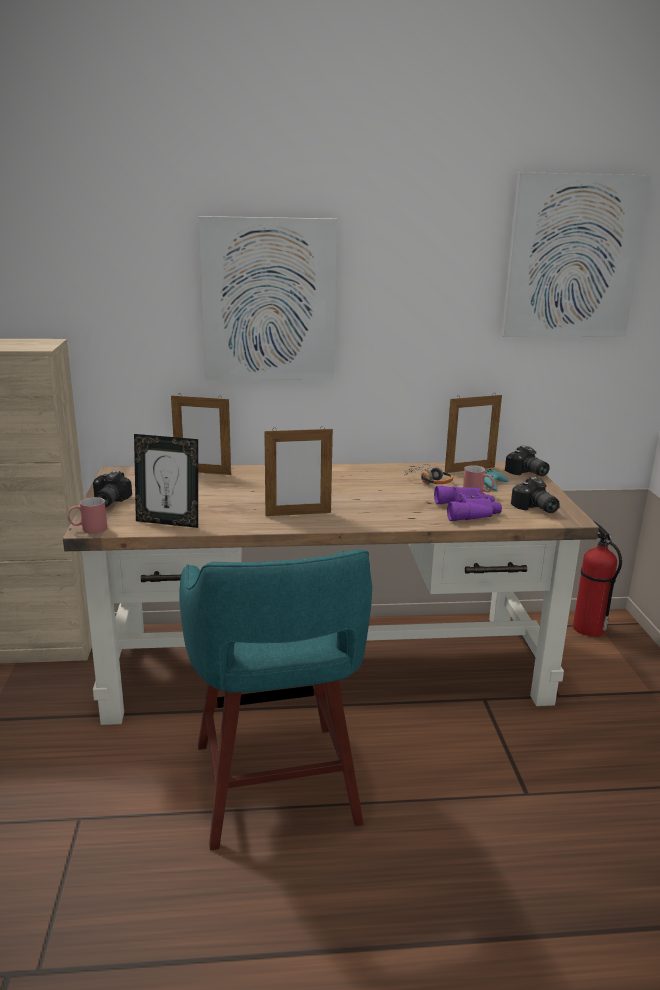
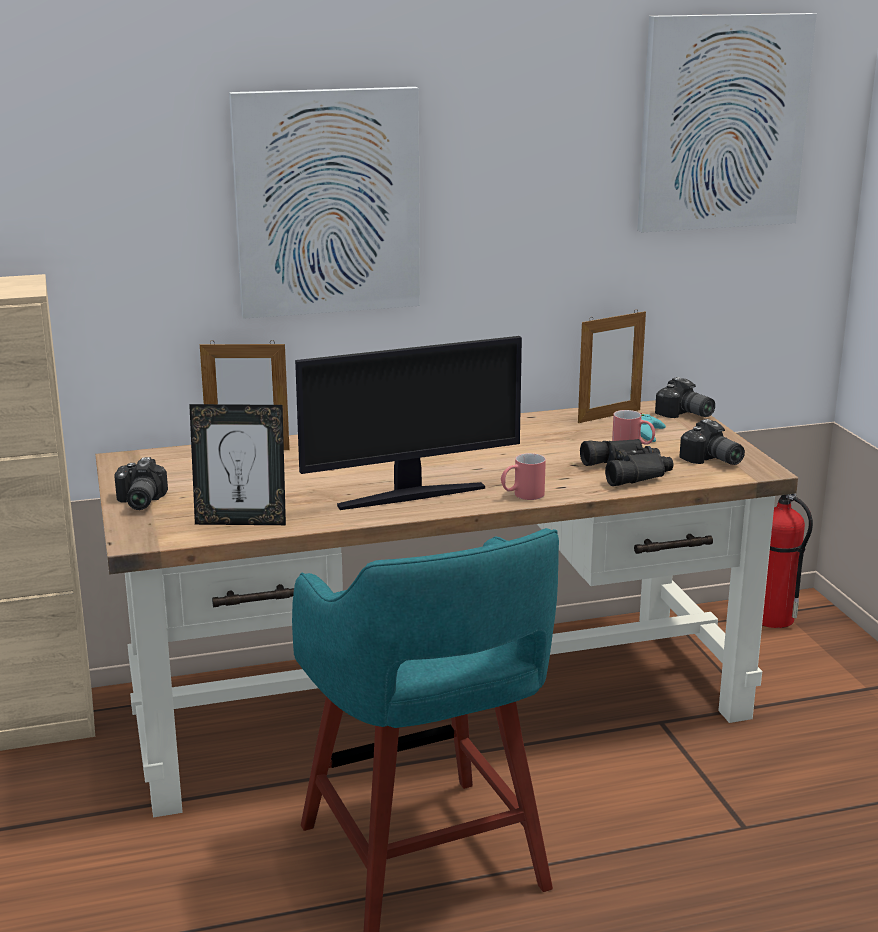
camera: 10 degrees left, 0 degrees up
red mug [68,497,107,534] -> red mug moved to [501,453,546,500]
picture frame [264,426,333,516] -> monitor [295,336,522,510]
headphones [404,464,453,484] -> none
purple binoculars [434,485,502,521] -> black binoculars [580,439,674,486]

